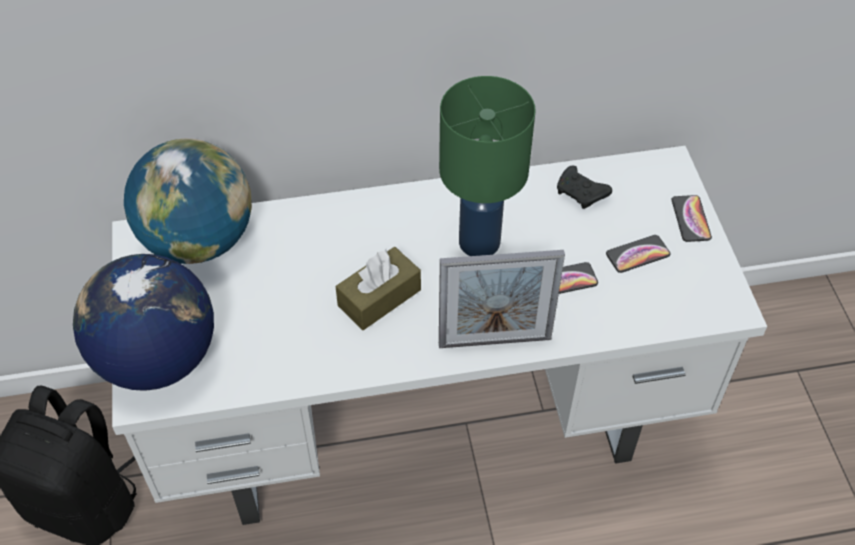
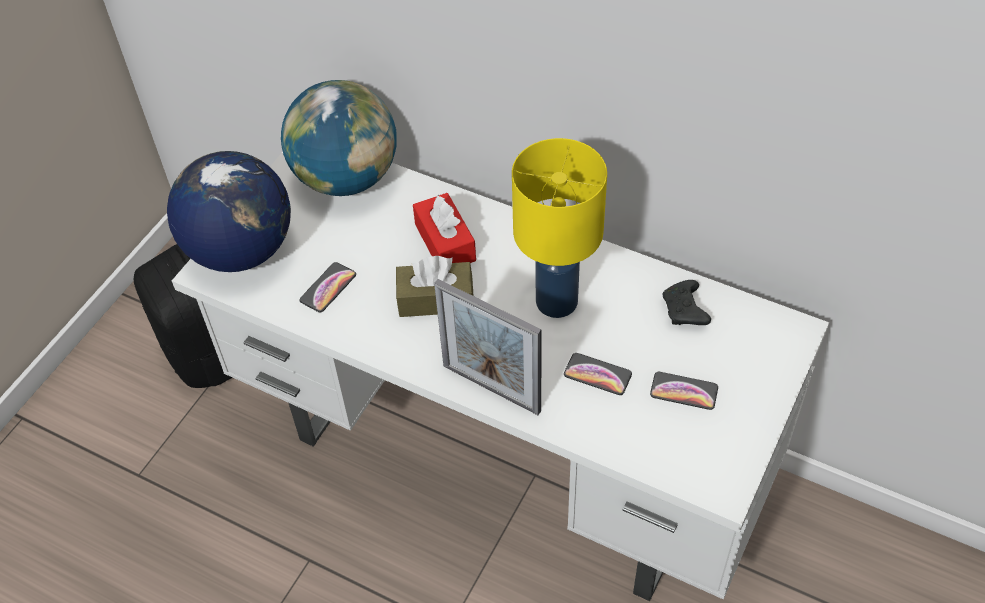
camera: 40 degrees right, 0 degrees up
green table lamp [439,76,536,256] -> yellow table lamp [512,138,607,318]
phone [672,195,712,242] -> phone moved to [300,262,356,312]
none -> red tissue box [413,193,476,263]

